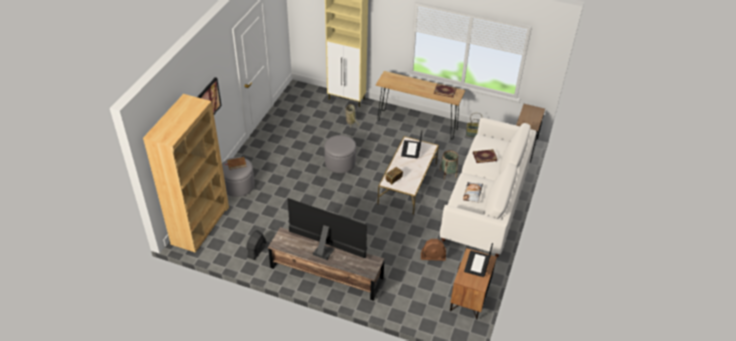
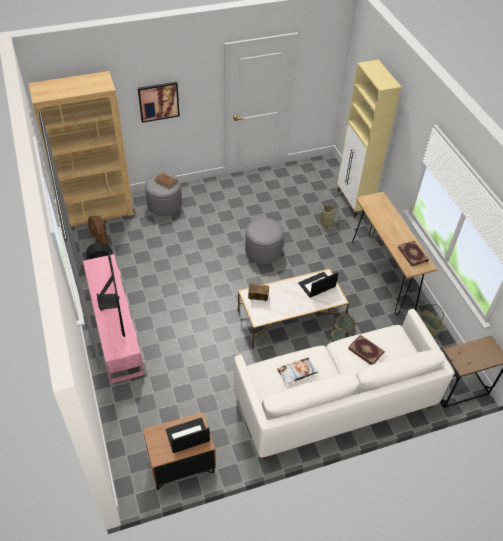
camera: 50 degrees right, 5 degrees up
brown tv stand [268,227,384,301] -> pink tv stand [83,254,144,384]
brown fan [421,239,446,261] -> brown fan moved to [88,216,110,243]

